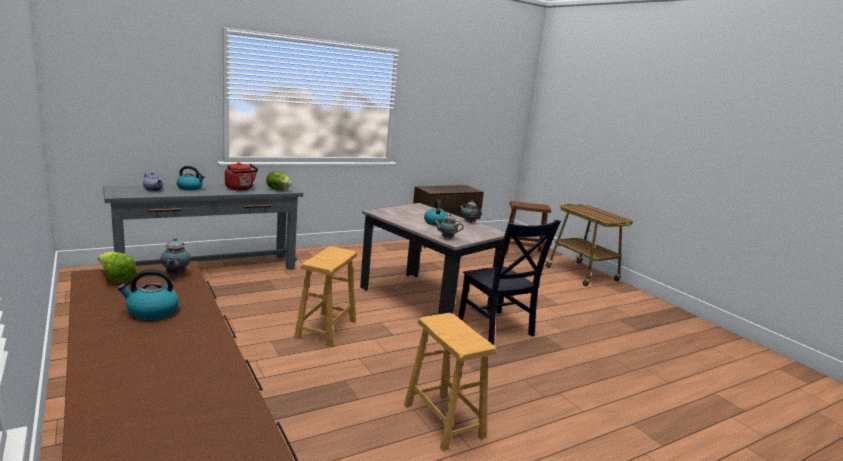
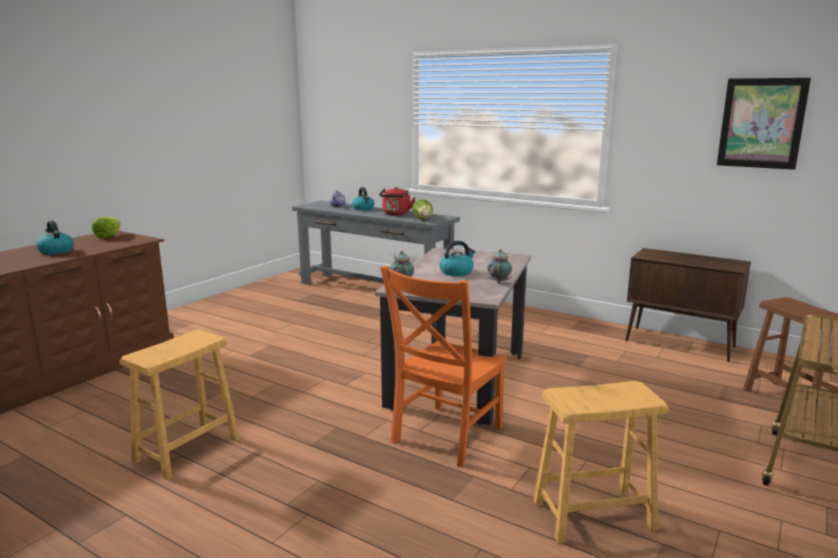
camera: 65 degrees right, 0 degrees up
teapot [161,237,191,275] -> none
brown stool [294,247,357,346] -> brown stool moved to [533,381,669,544]
black chair [458,220,561,345] -> orange chair [380,266,507,467]
none -> picture [717,78,811,170]

